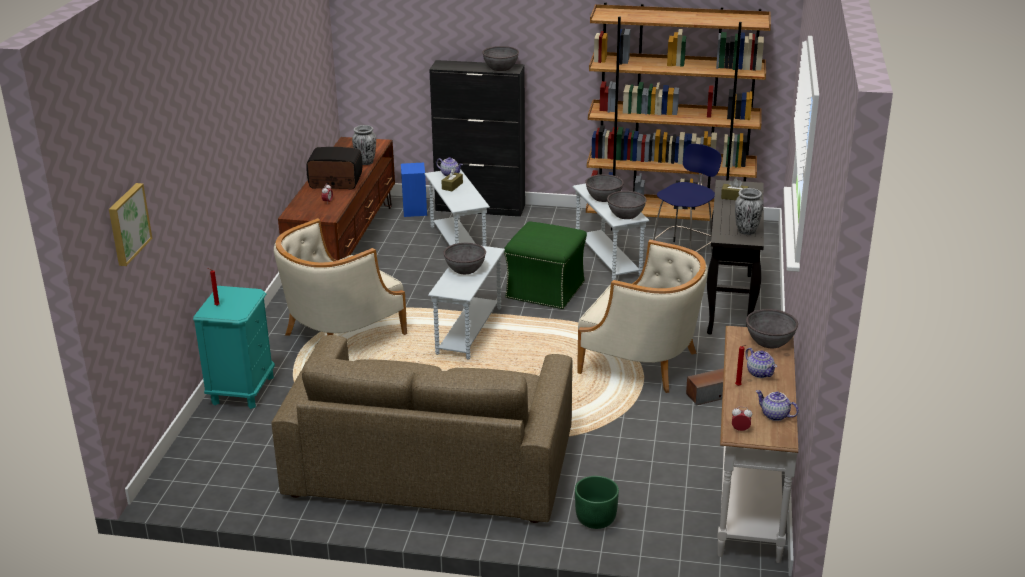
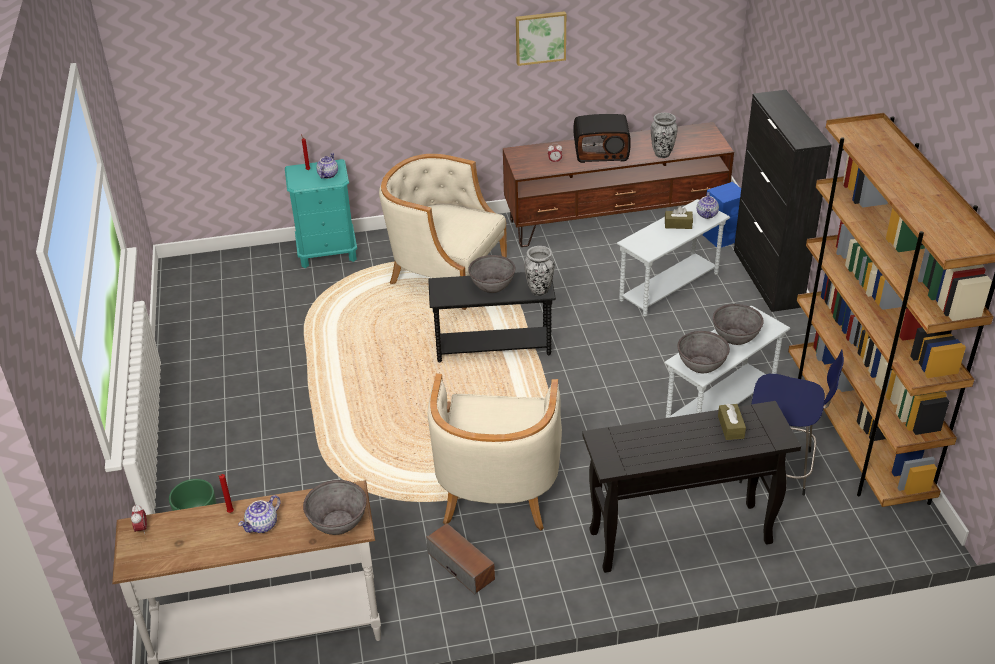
camera: 70 degrees right, 10 degrees up
picture [109,183,152,266] -> picture moved to [516,11,566,66]
brown sofa [271,335,572,523] -> none
radio [307,147,363,190] -> radio turned 105 degrees clockwise [573,114,631,163]
white side table [428,246,505,359] -> black side table [428,272,556,363]
grey bowl [482,46,519,71] -> none
green ottoman [504,222,587,309] -> none
vase [735,188,764,235] -> vase moved to [524,246,554,296]
teapot [756,390,799,421] -> teapot moved to [316,153,338,179]

